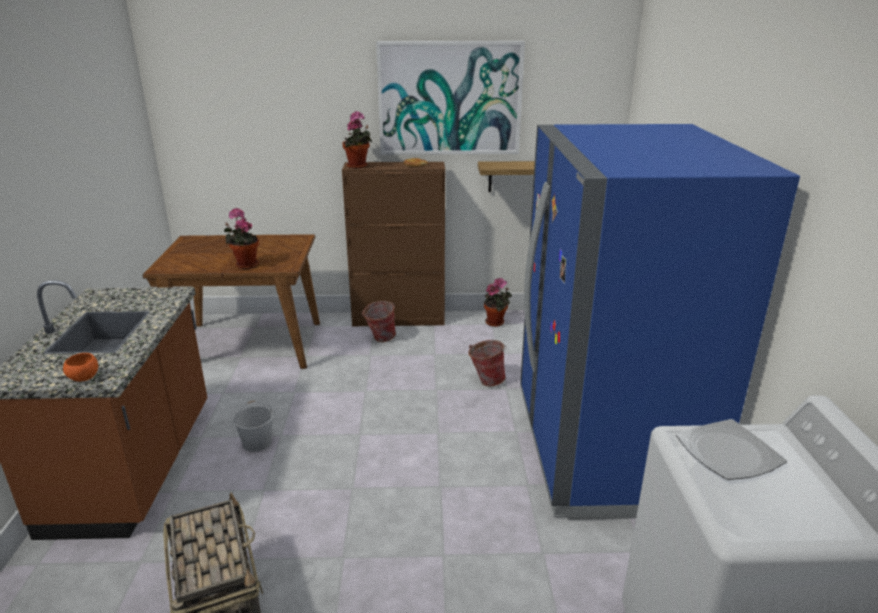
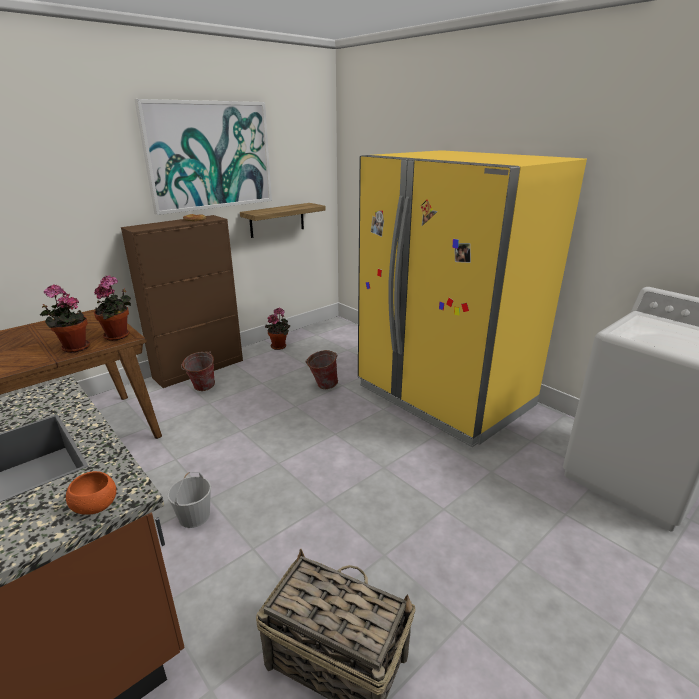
camera: 40 degrees left, 0 degrees up
potted plant [343,111,372,169] -> potted plant moved to [94,275,131,341]
blue fridge [520,124,800,520] -> yellow fridge [358,150,587,447]
plate [676,419,787,480] -> none

